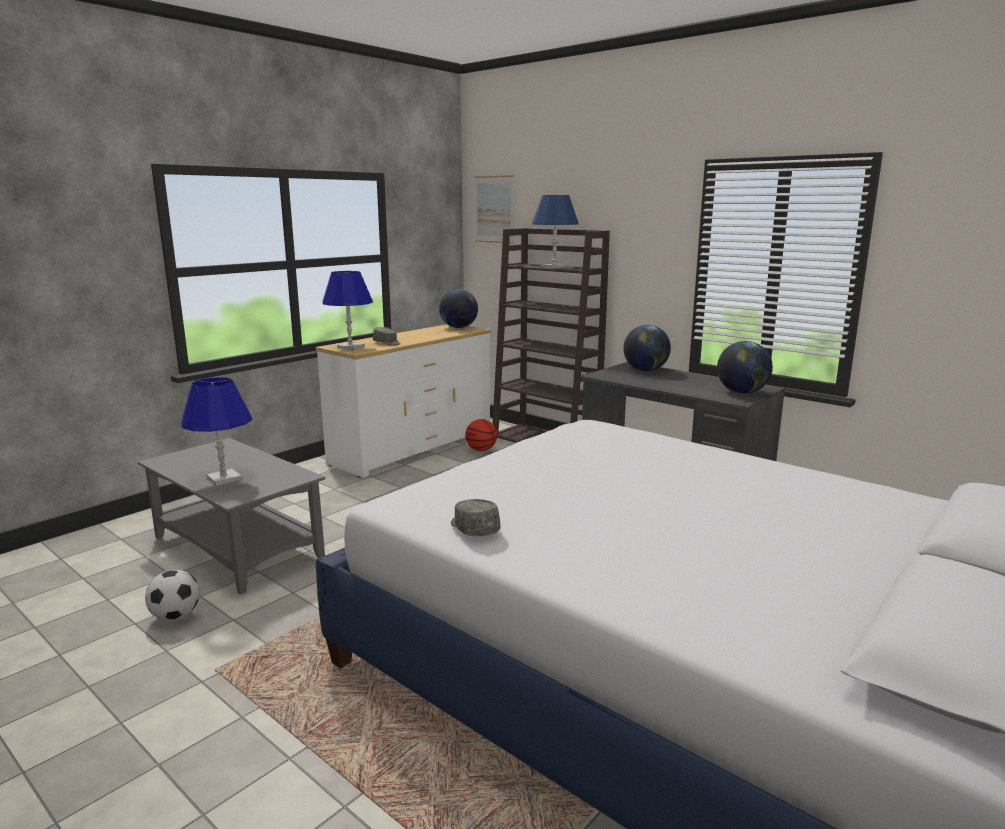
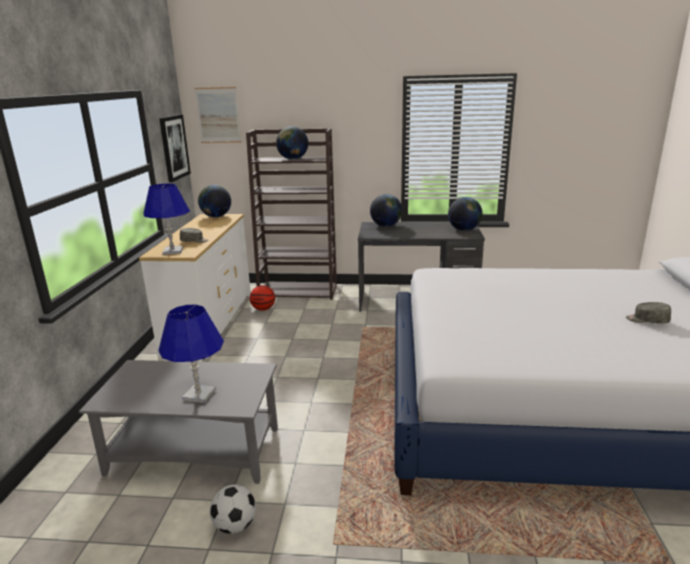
camera: 35 degrees left, 5 degrees up
grey cap [451,499,501,536] -> grey cap moved to [626,302,671,324]
blue table lamp [532,195,578,268] -> globe [276,126,308,159]
none -> picture [159,114,191,182]

